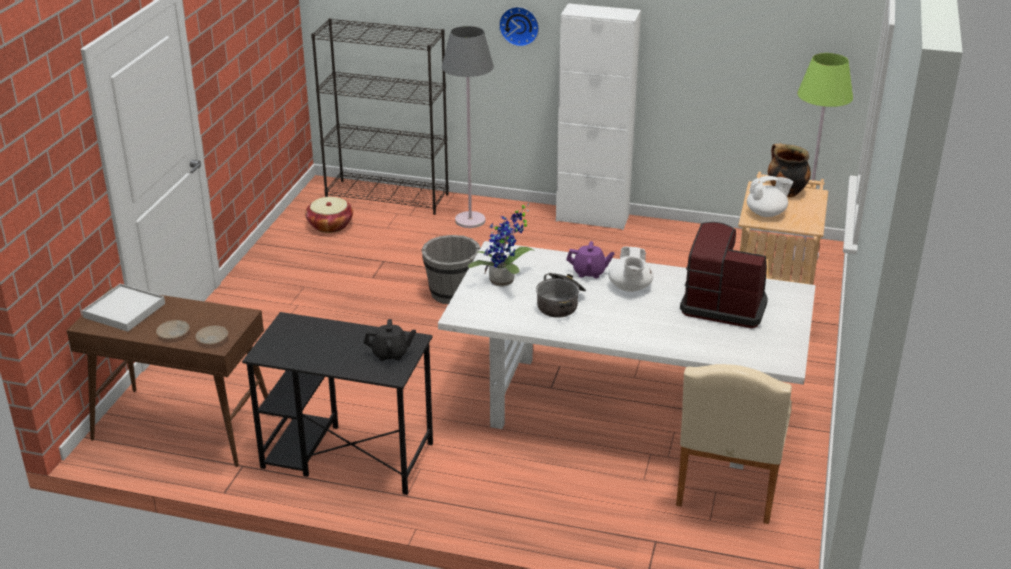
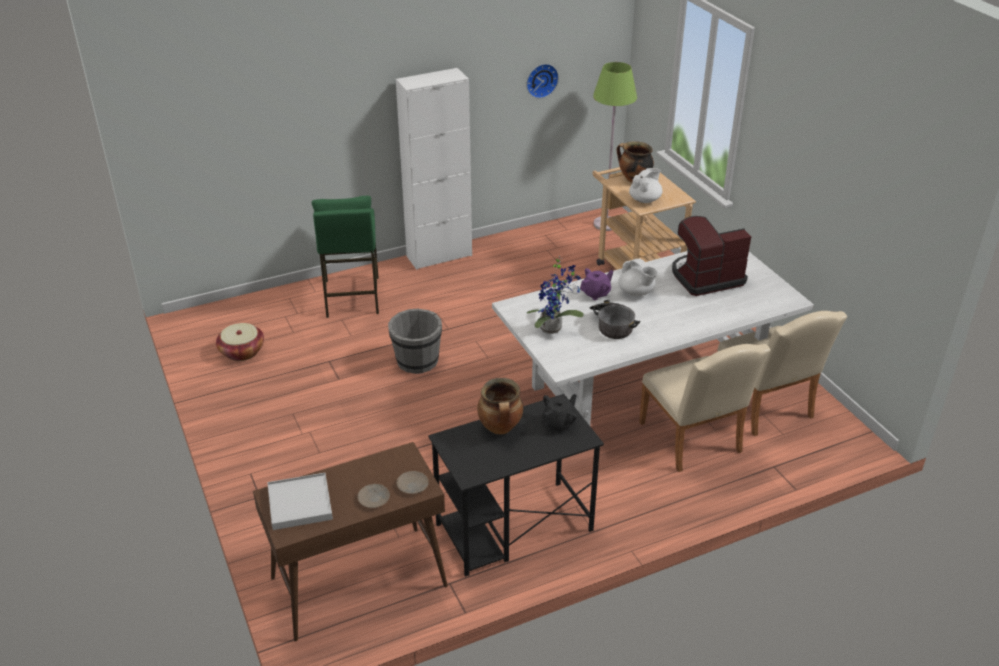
camera: 40 degrees left, 5 degrees up
black bookcase [311,18,449,215] -> none
grey floor lamp [442,26,494,228] -> green stool [312,196,379,318]
wall clock [499,7,539,47] -> wall clock moved to [526,64,559,98]
none -> cooking pot [477,378,523,434]
none -> beige chair [639,344,771,472]

